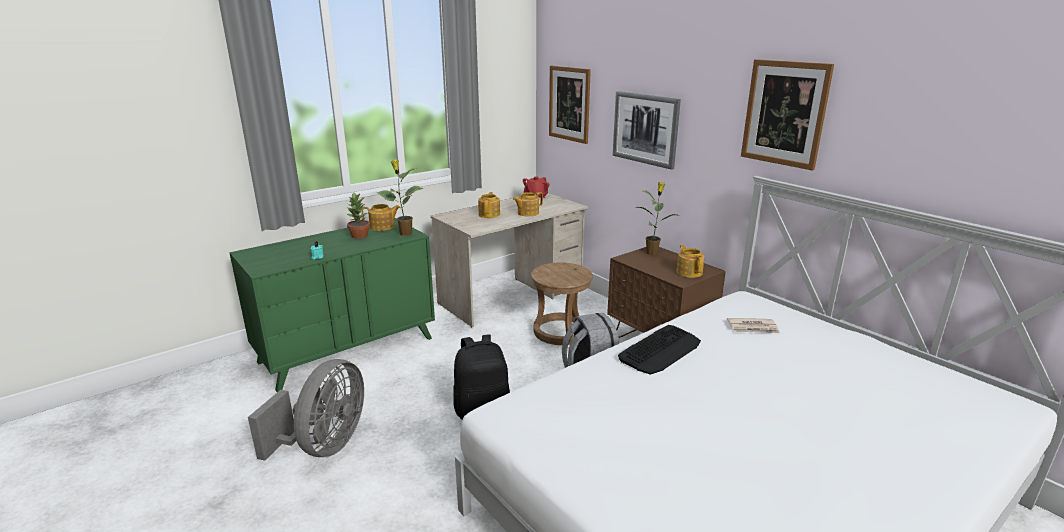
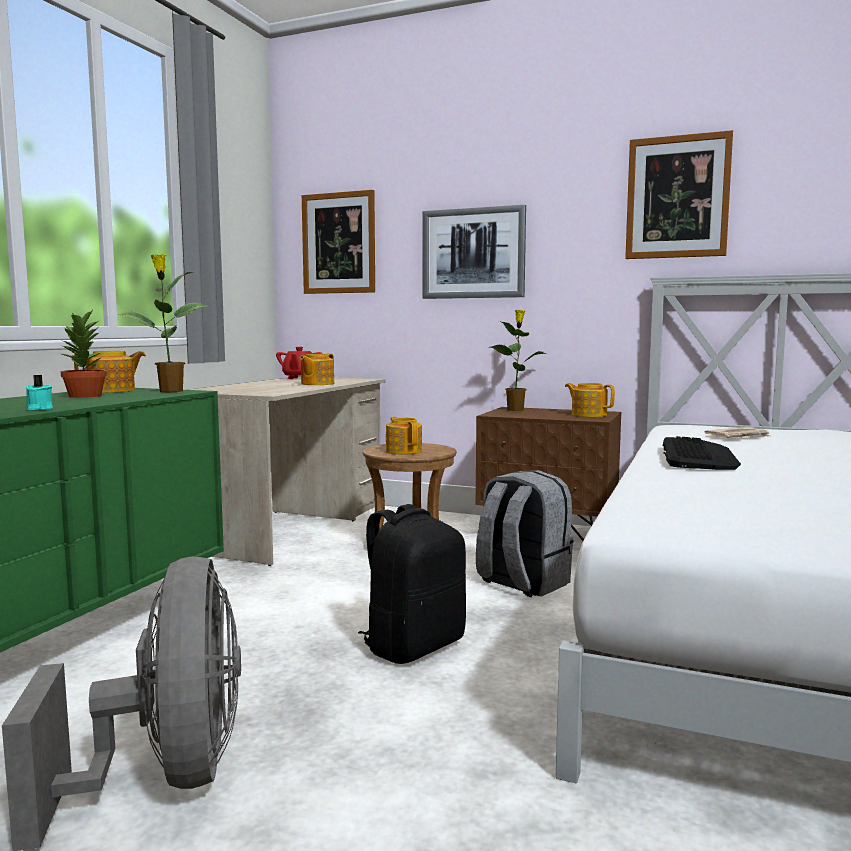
camera: 30 degrees left, 15 degrees down
teapot [478,192,500,218] -> teapot moved to [386,417,422,455]

